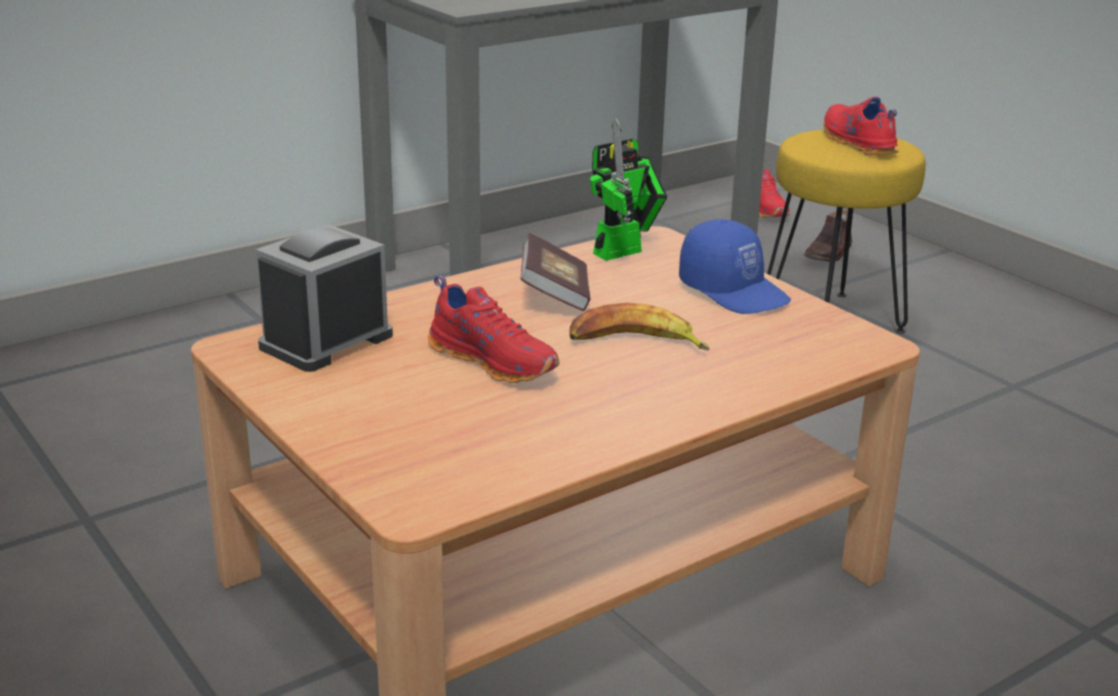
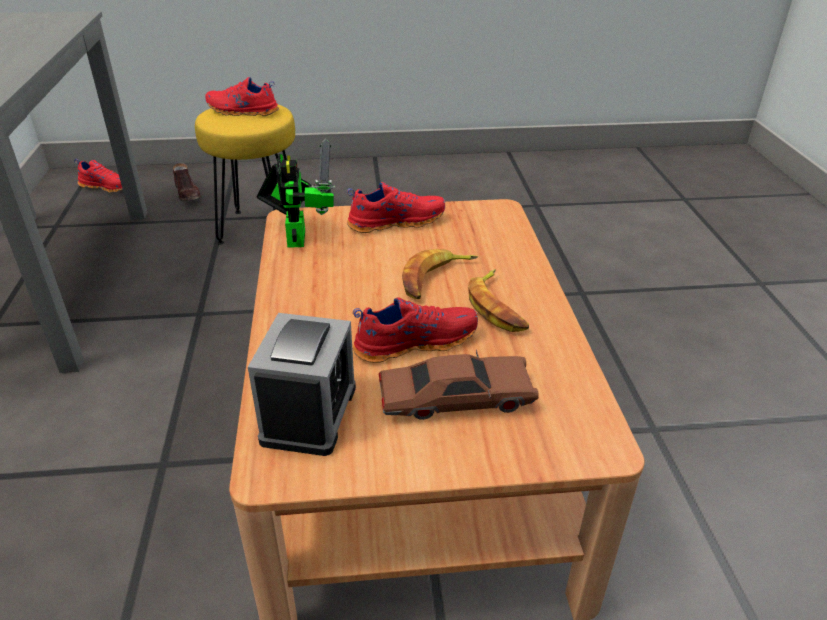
camera: 60 degrees left, 10 degrees up
alarm clock [256,224,393,372] -> alarm clock turned 150 degrees counterclockwise [248,313,356,456]
book [521,233,591,311] -> none
blue cap [679,219,791,314] -> red shoe [347,182,445,233]
none -> brown toy car [379,350,539,420]
none -> banana [468,269,529,332]

